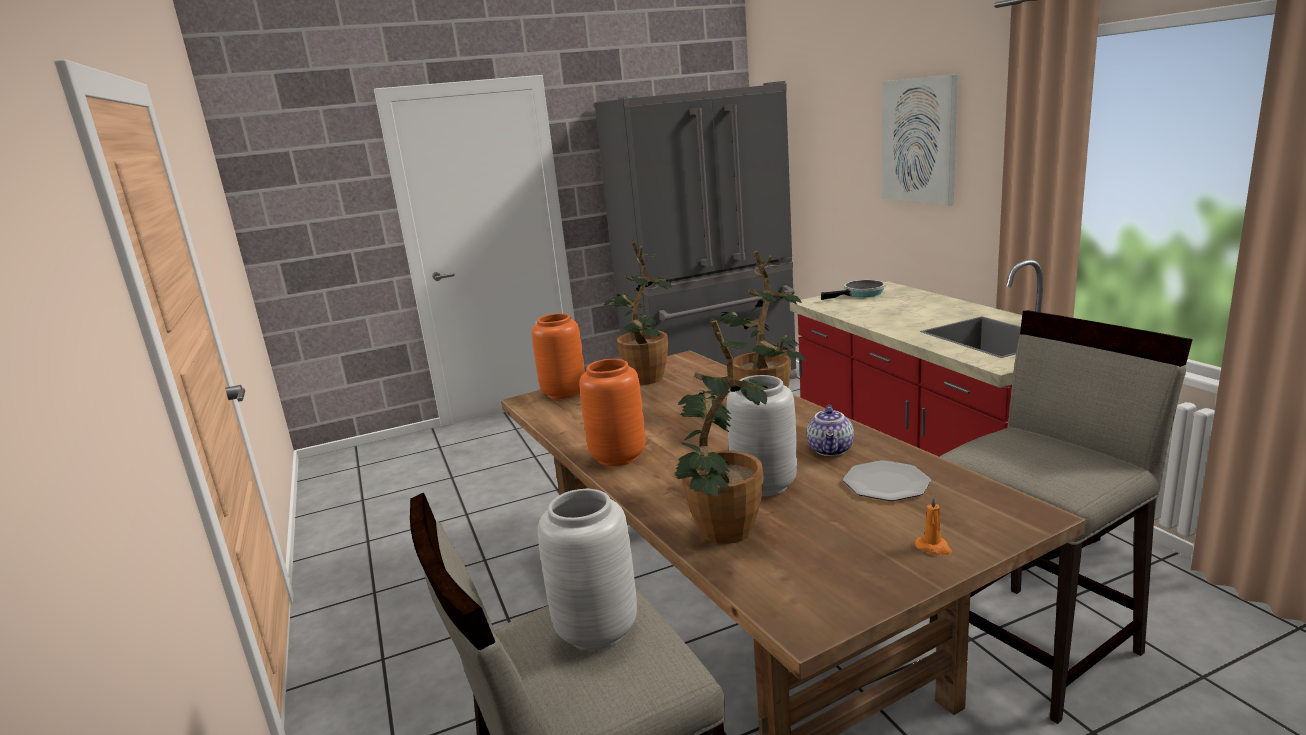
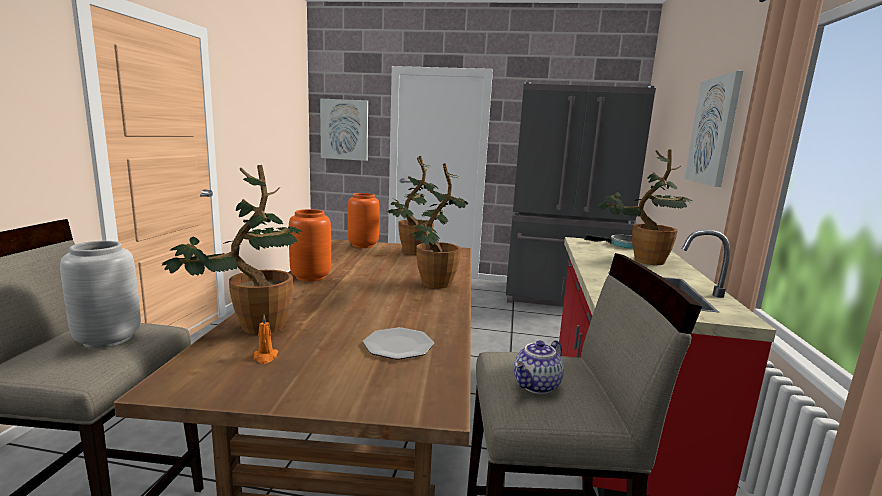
camera: 30 degrees right, 5 degrees down
grey vase [727,375,797,496] -> none
teapot [807,405,854,456] -> teapot moved to [514,340,564,394]
orange candle [915,496,952,555] -> orange candle moved to [254,315,278,364]
none -> picture [320,99,368,161]
none -> potted plant [597,149,692,265]

